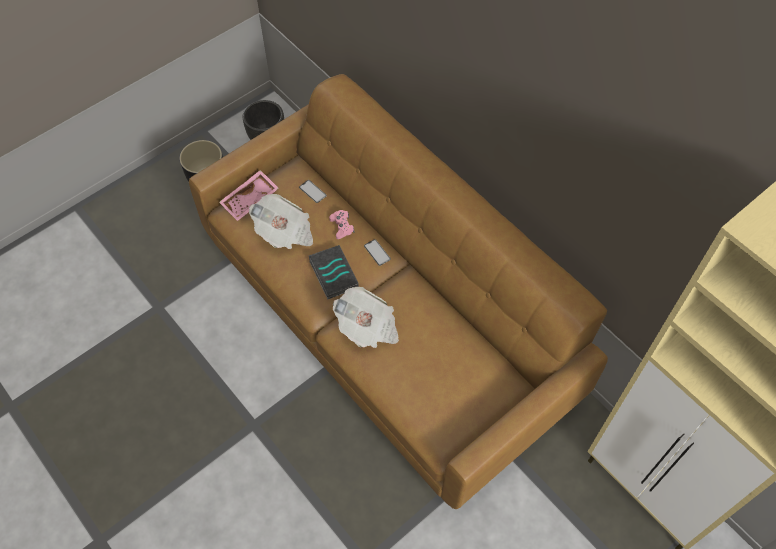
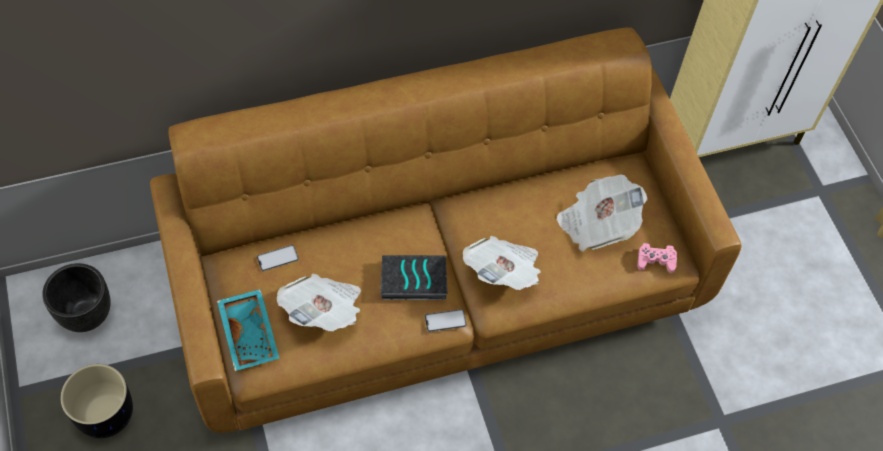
camera: 70 degrees left, 0 degrees up
pink tray [219,170,279,221] -> turquoise tray [217,289,279,371]
pink game controller [329,210,354,239] -> pink game controller moved to [637,243,677,273]
phone [364,239,391,266] -> phone moved to [425,309,467,332]
none -> newspaper [556,174,647,251]

